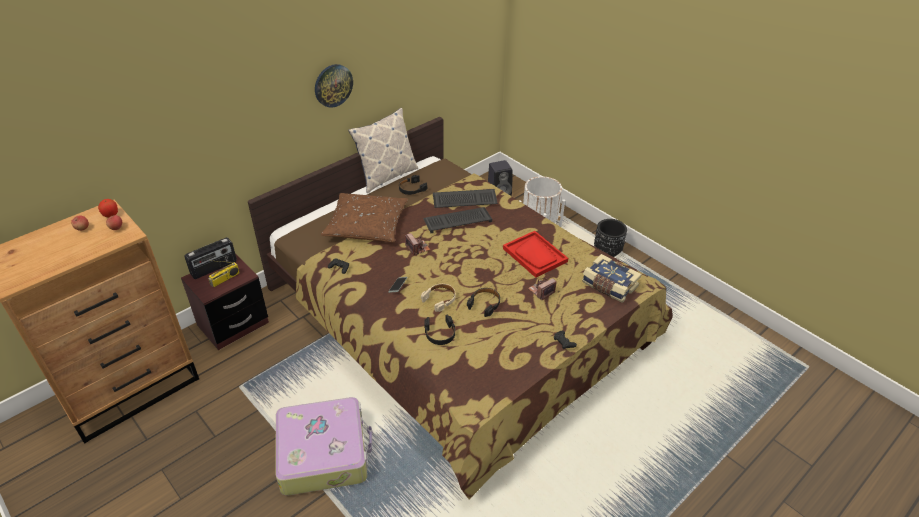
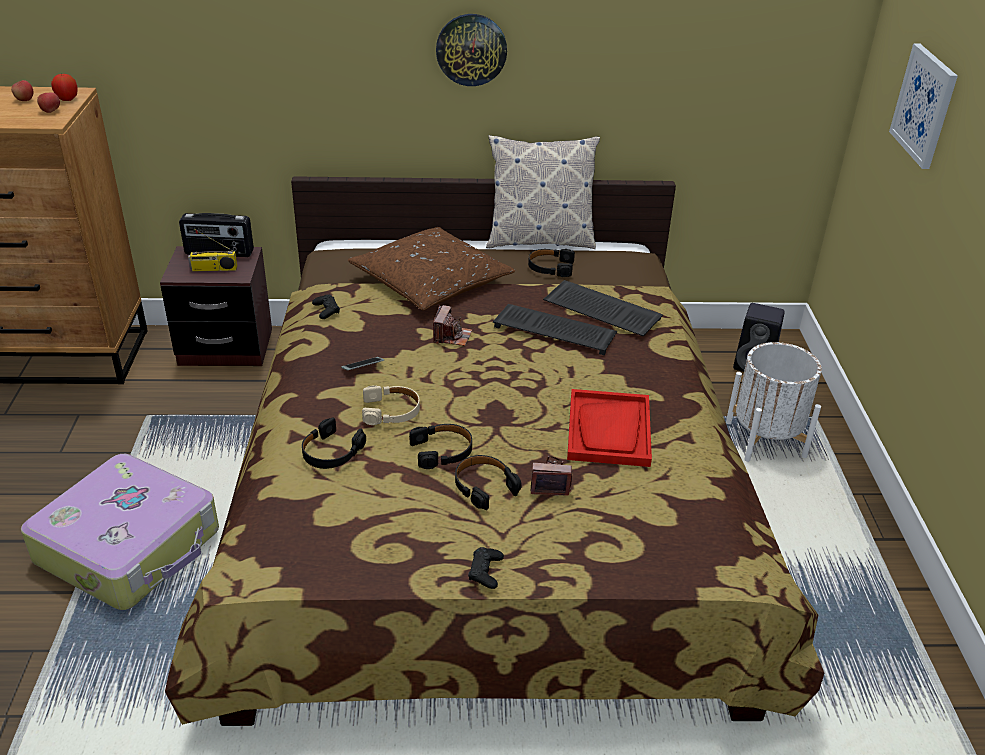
camera: 40 degrees right, 5 degrees down
book [582,254,642,303] -> none
black planter [594,219,627,257] -> none
none -> black headphones [455,455,522,510]
none -> picture [889,43,958,169]

